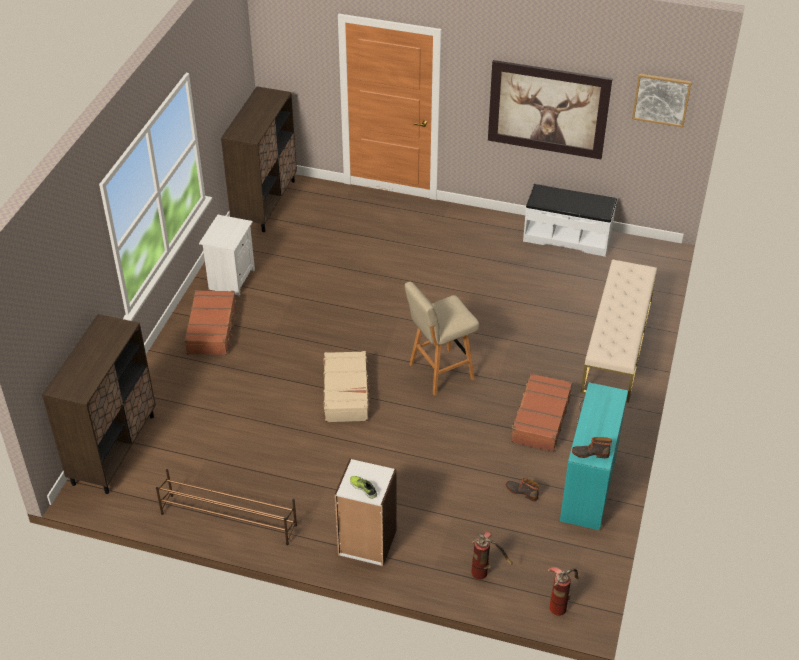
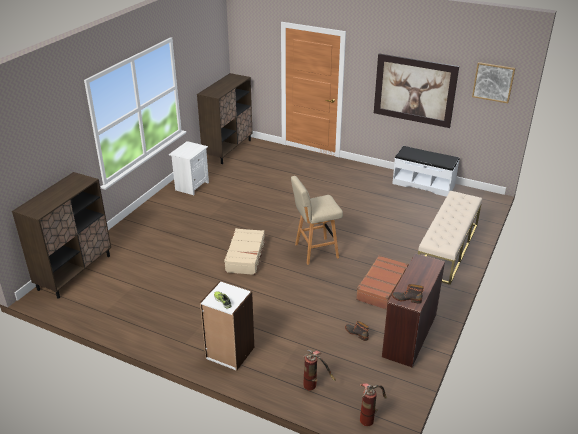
camera: 10 degrees right, 10 degrees down
brown shoe rack [156,469,297,545] -> none
brown suitcase [184,290,238,355] -> none
turquoise desk [560,383,628,530] -> brown desk [382,253,445,367]

